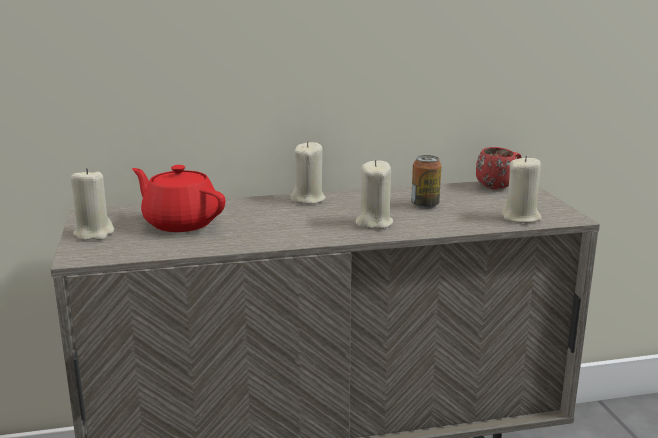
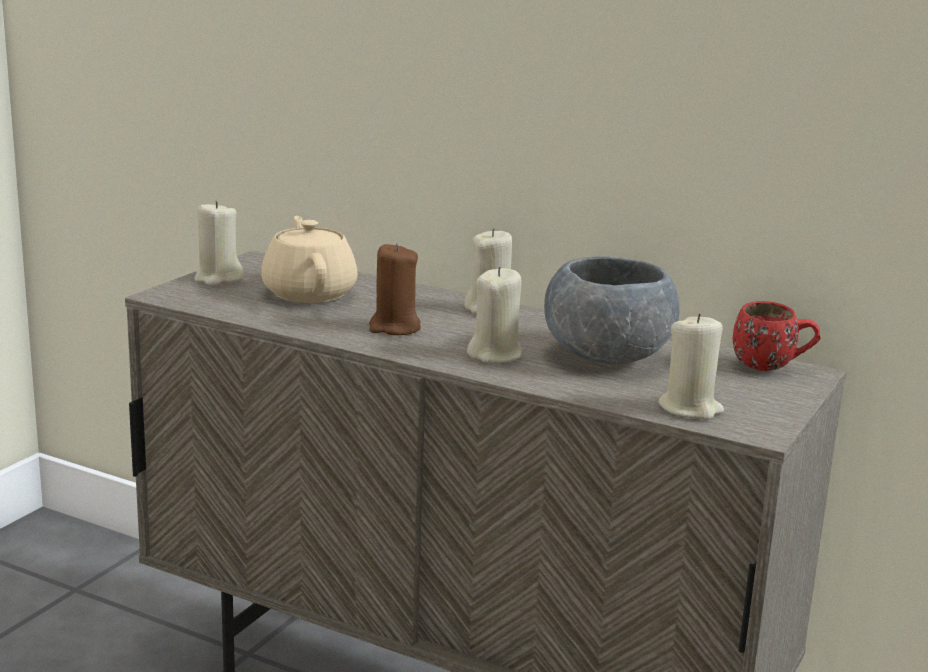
camera: 40 degrees right, 0 degrees up
red teapot [132,165,225,232] -> beige teapot [261,216,358,303]
can [411,155,442,208] -> grey bowl [544,256,680,364]
none -> brown candle [369,243,421,335]

